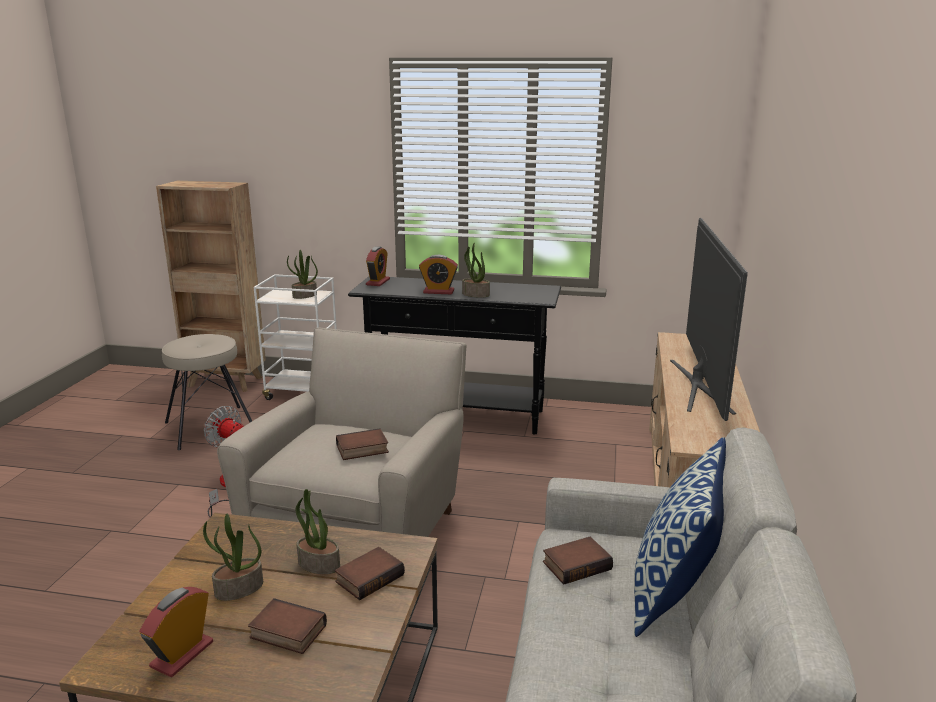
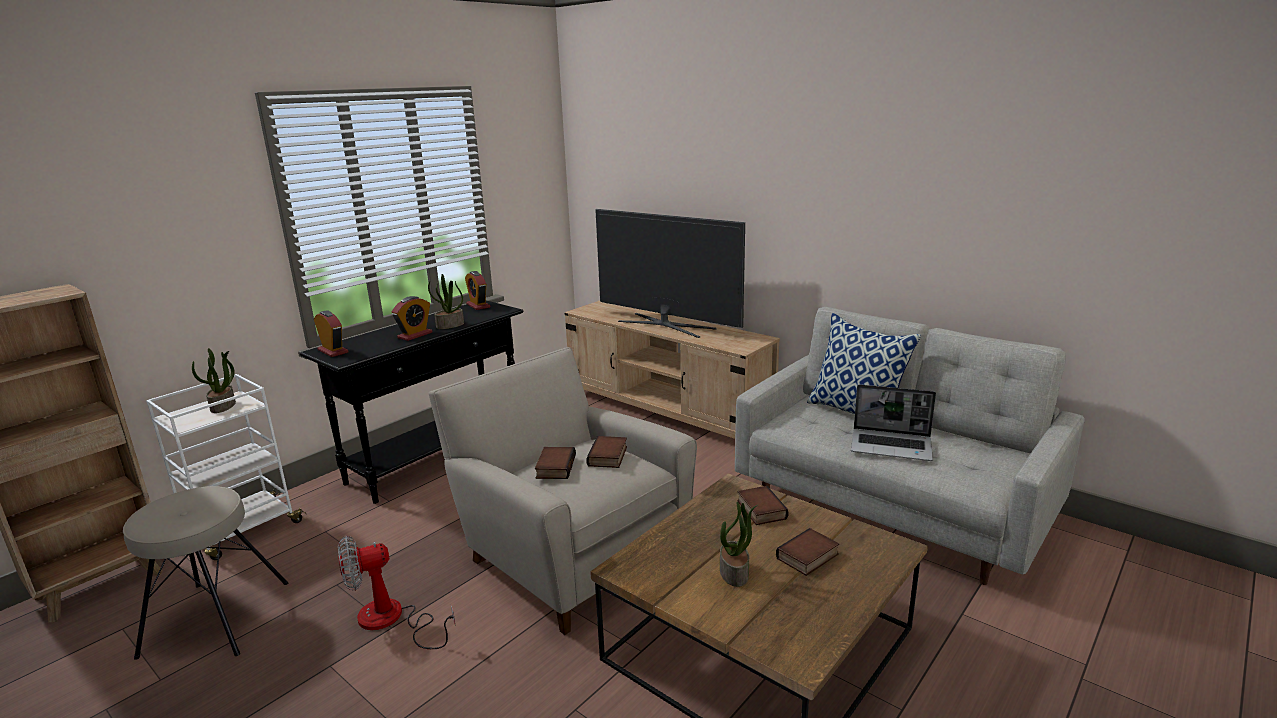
camera: 60 degrees left, 0 degrees up
alarm clock [139,587,213,677] -> alarm clock moved to [465,271,490,310]
potted plant [295,489,340,574] -> none
book [543,537,613,584] -> book moved to [535,447,576,479]
none -> laptop [851,384,936,461]

